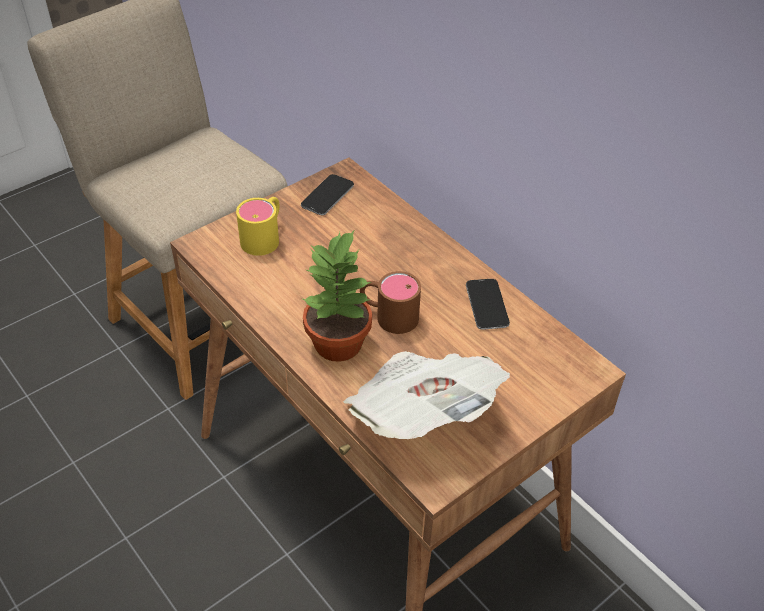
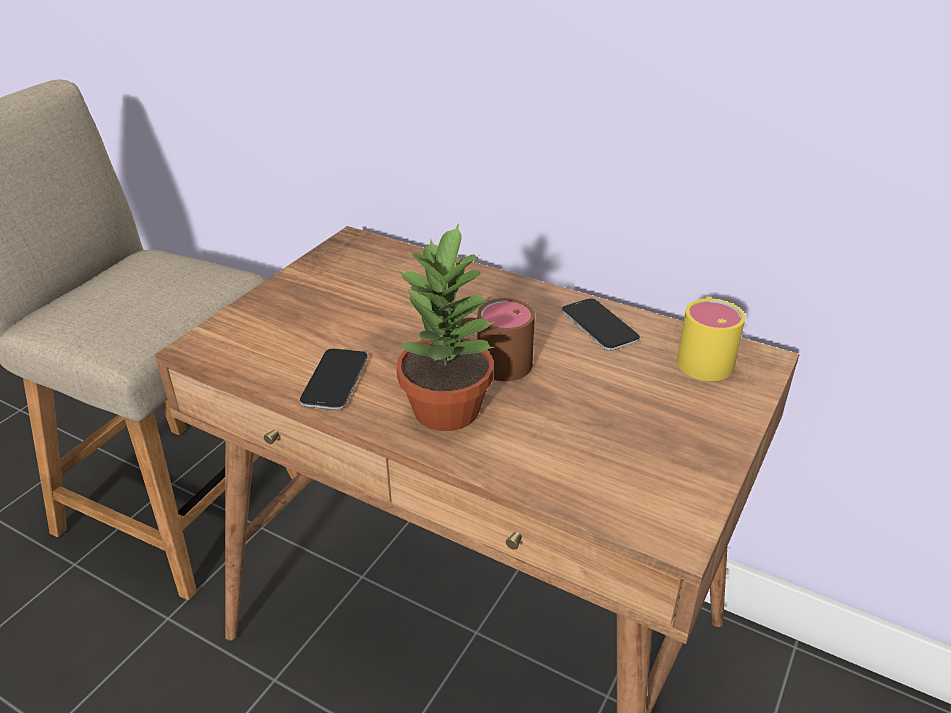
camera: 20 degrees left, 10 degrees down
yellow mug [236,197,280,256] -> yellow mug moved to [677,296,745,381]
phone [301,174,354,215] -> phone moved to [300,349,368,410]
newspaper [343,351,510,439] -> none

